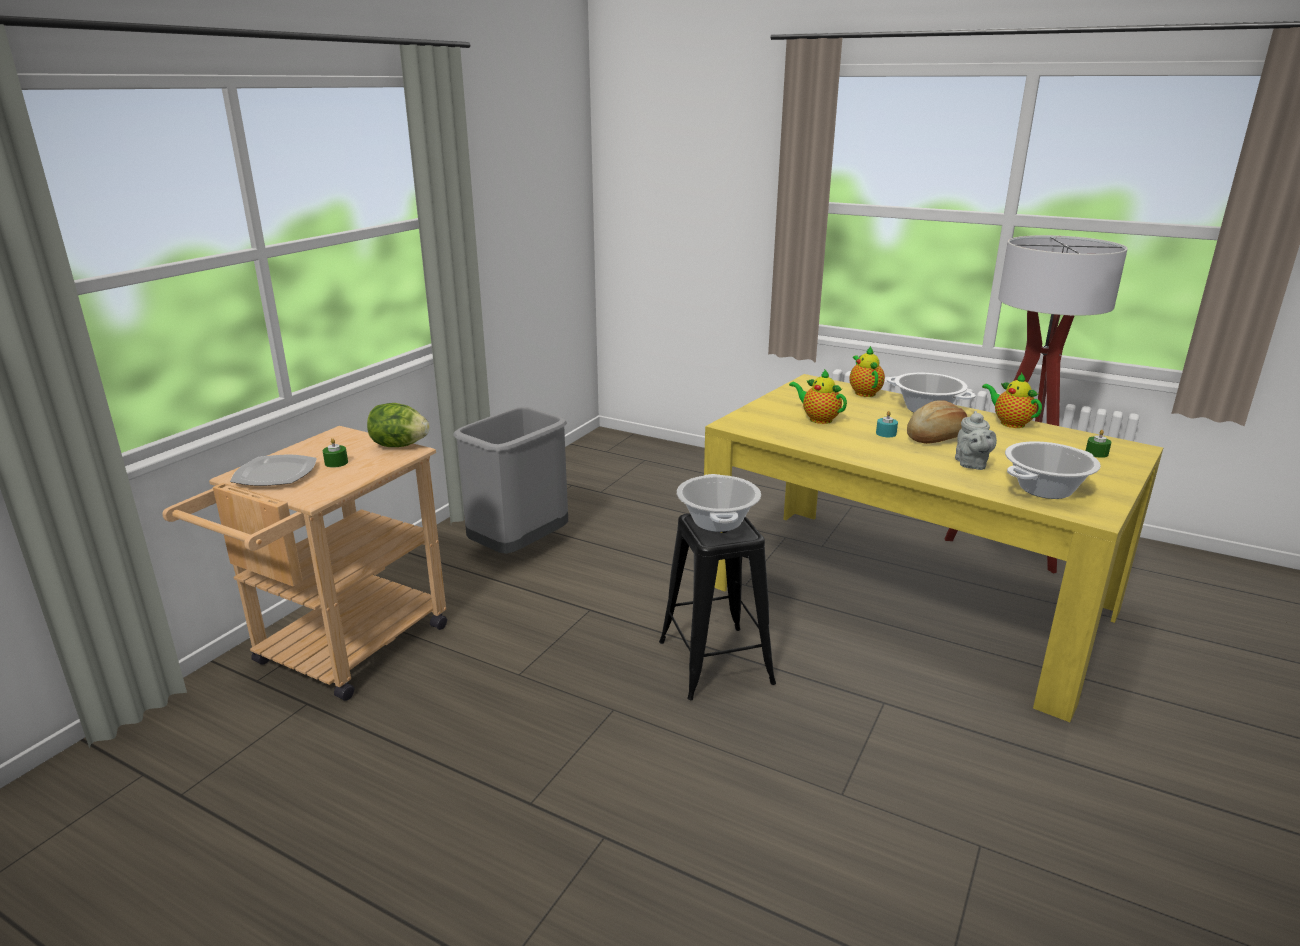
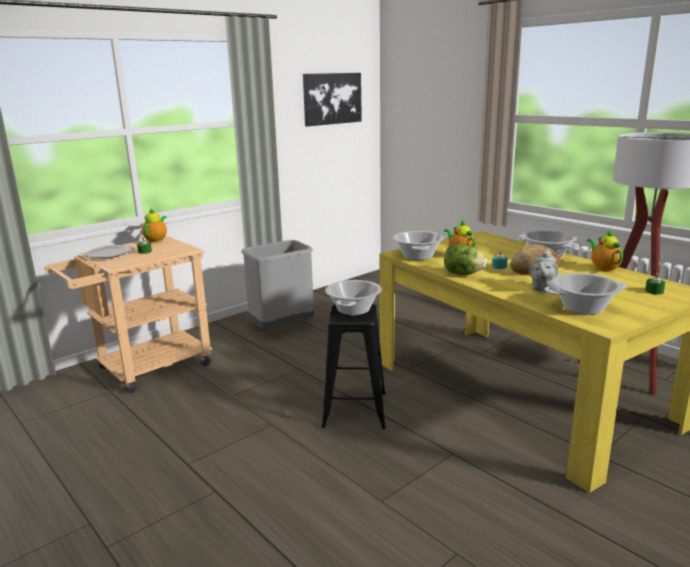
camera: 20 degrees right, 5 degrees down
lettuce [367,403,430,447] -> lettuce moved to [444,244,487,275]
teapot [849,346,885,397] -> teapot moved to [142,208,167,243]
none -> picture [303,73,362,126]
none -> cooking pot [393,231,444,260]

